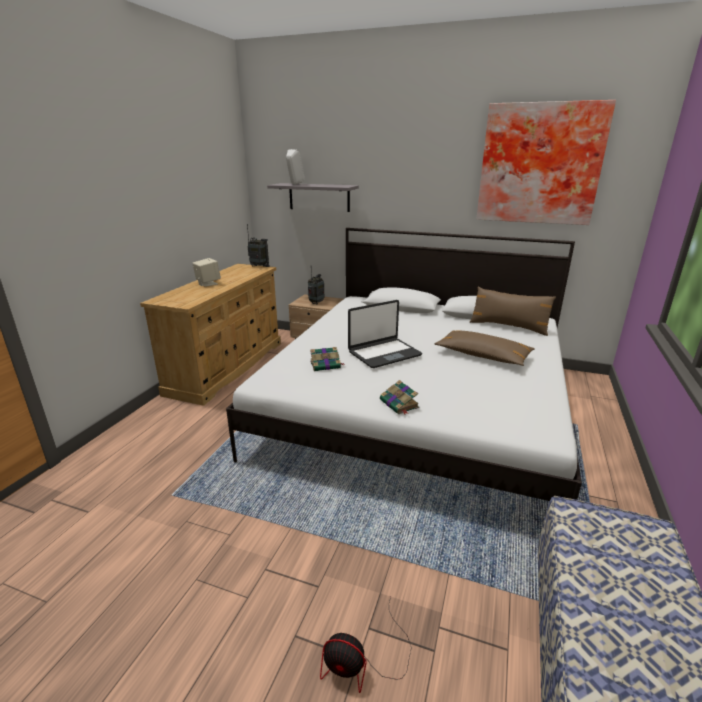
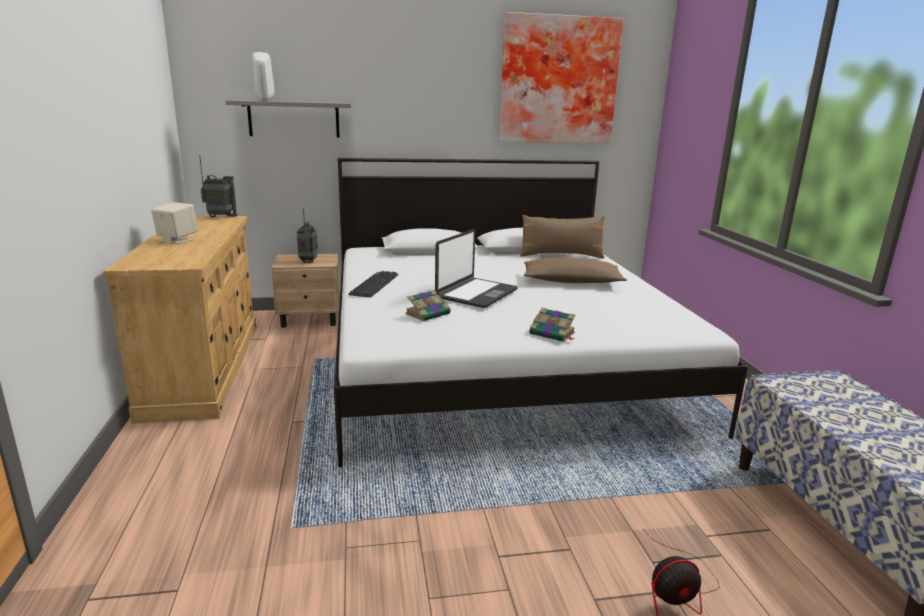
camera: 30 degrees left, 5 degrees down
none -> keyboard [348,271,398,297]

